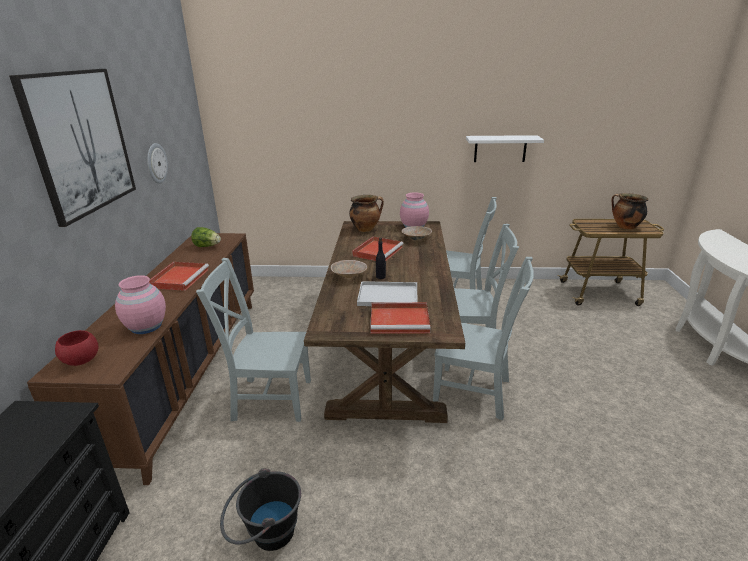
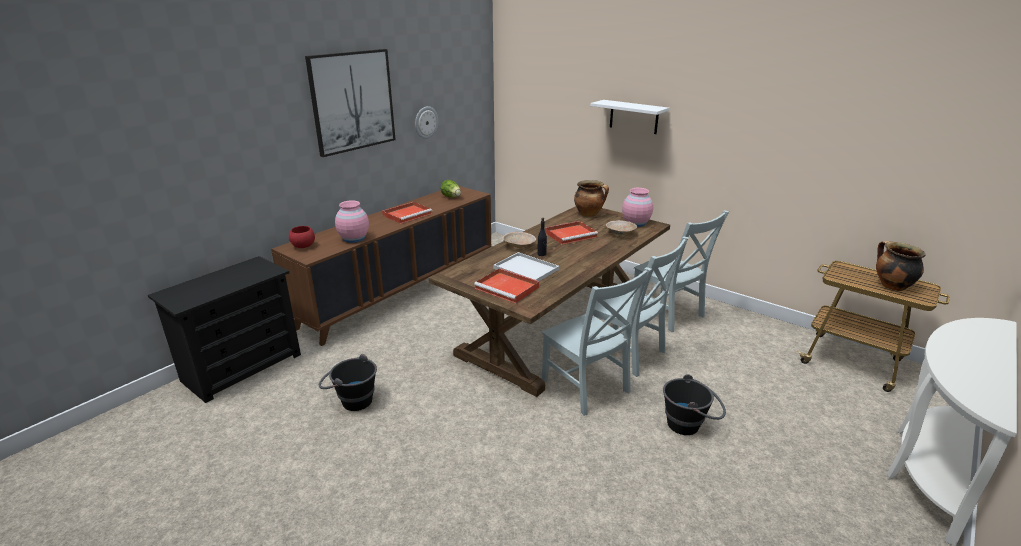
camera: 35 degrees right, 0 degrees up
grey chair [196,258,311,422] -> none
white shelf [466,135,544,162] -> white shelf moved to [590,100,669,134]
none -> black bucket [663,374,726,435]

